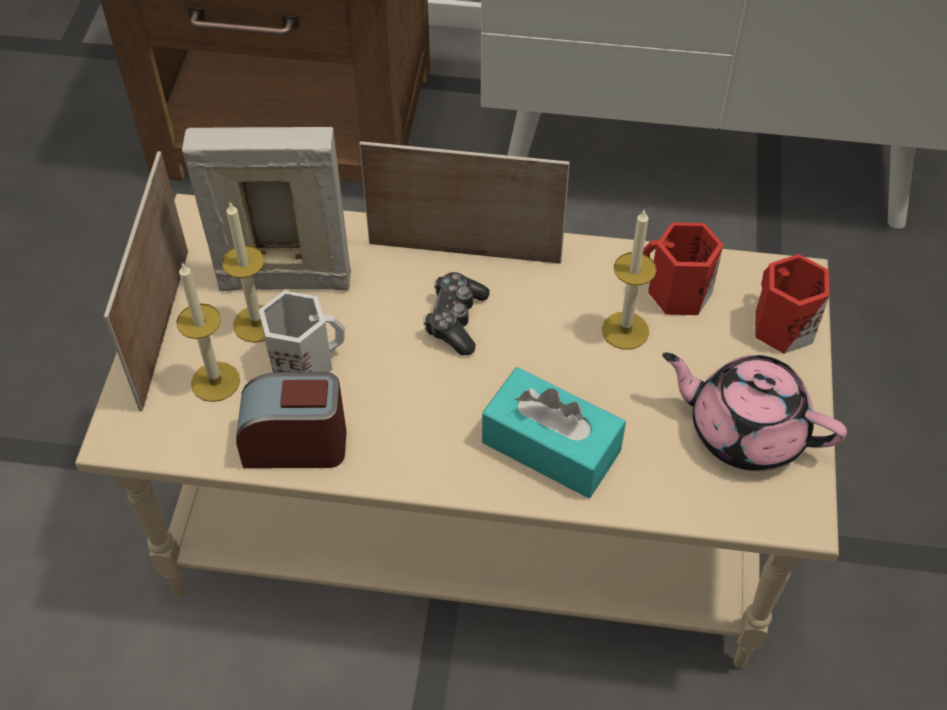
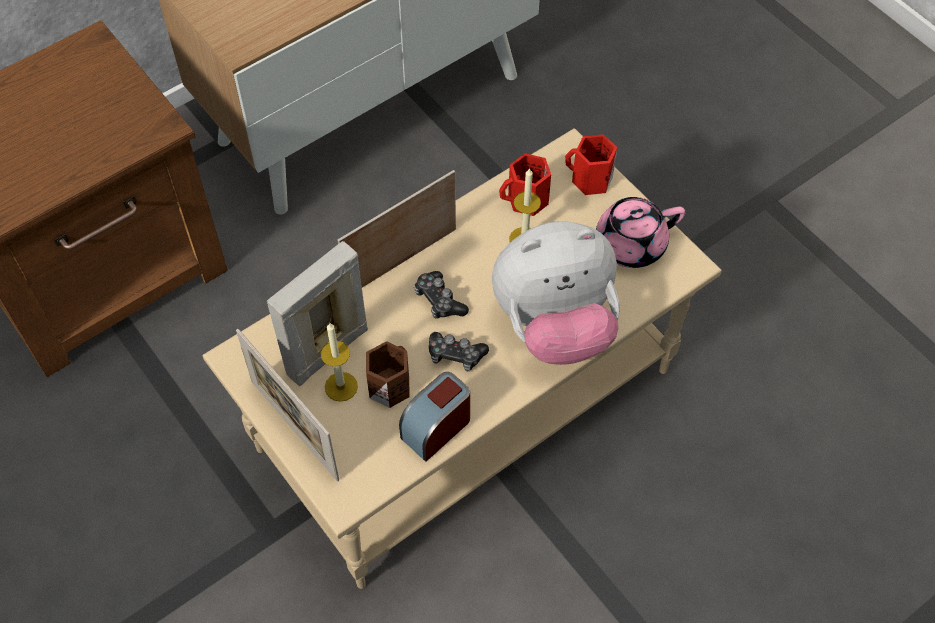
camera: 45 degrees left, 5 degrees up
candle [176,262,240,402] -> none
white mug [259,290,345,373] -> brown mug [366,341,410,408]
turquoise tissue box [482,367,626,498] -> plush toy [492,221,620,365]
none -> game controller [429,332,489,371]

